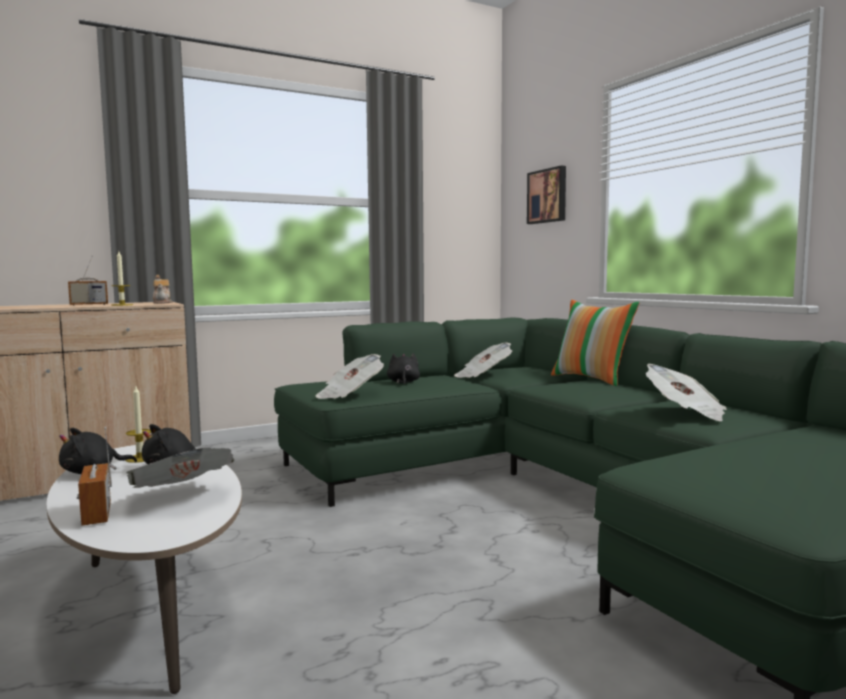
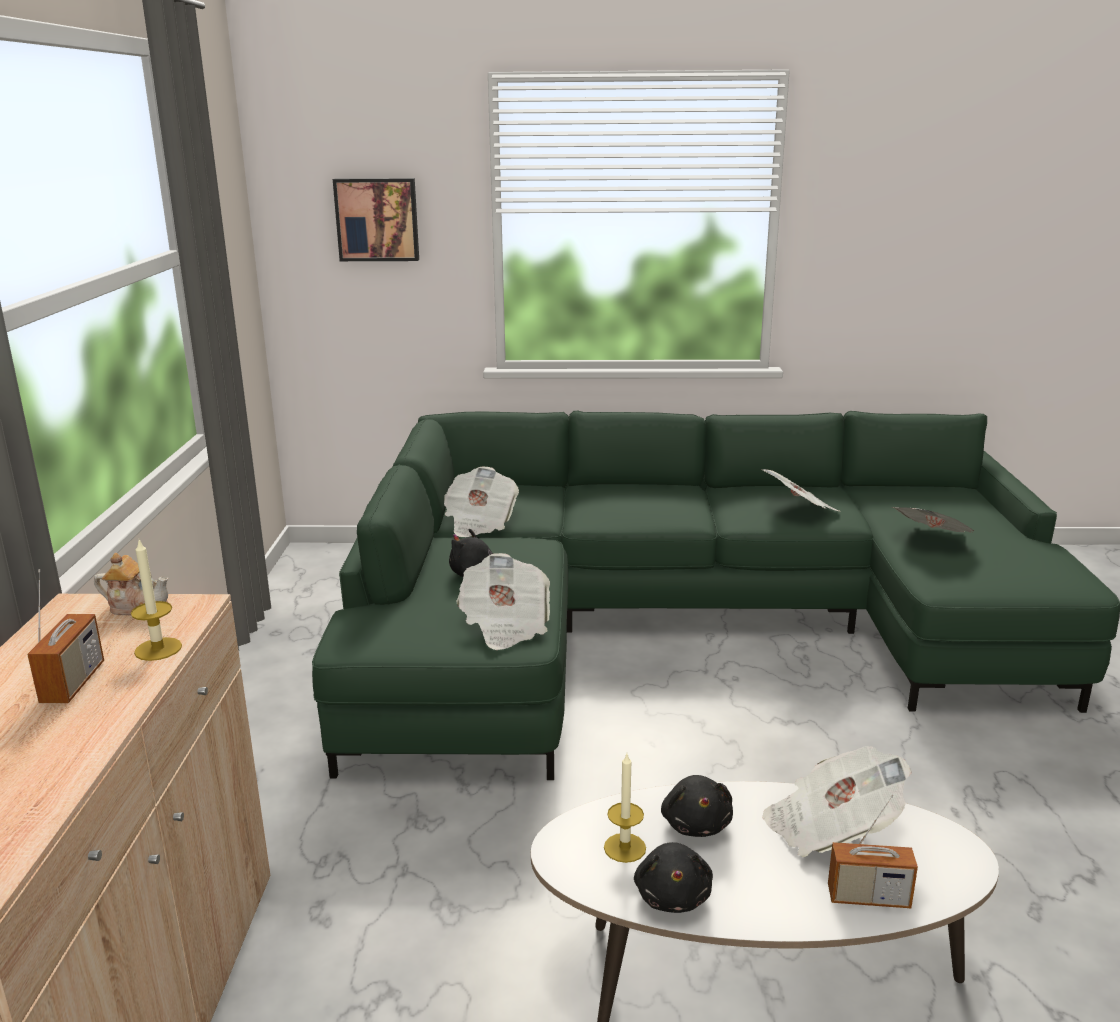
camera: 60 degrees left, 15 degrees up
pillow [551,300,640,386] -> none
none -> newspaper [892,507,975,533]

